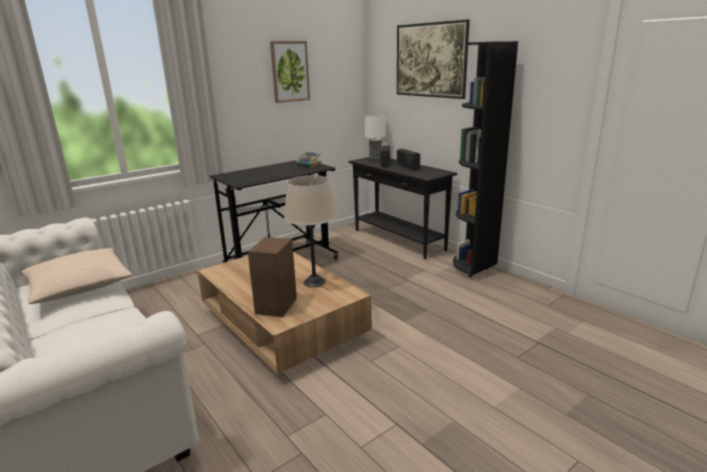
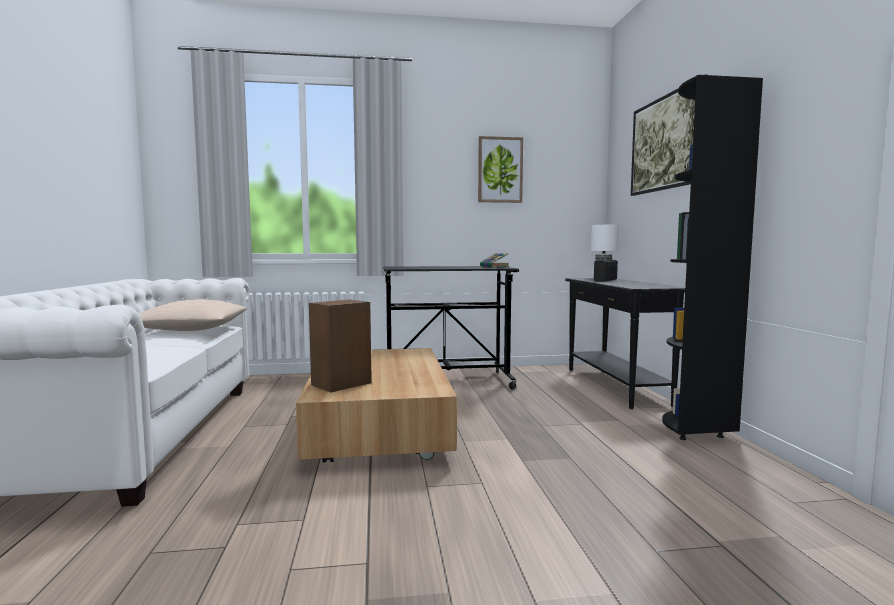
camera: 30 degrees right, 15 degrees down
beige table lamp [284,175,337,287] -> none
radio [397,149,420,170] -> none

